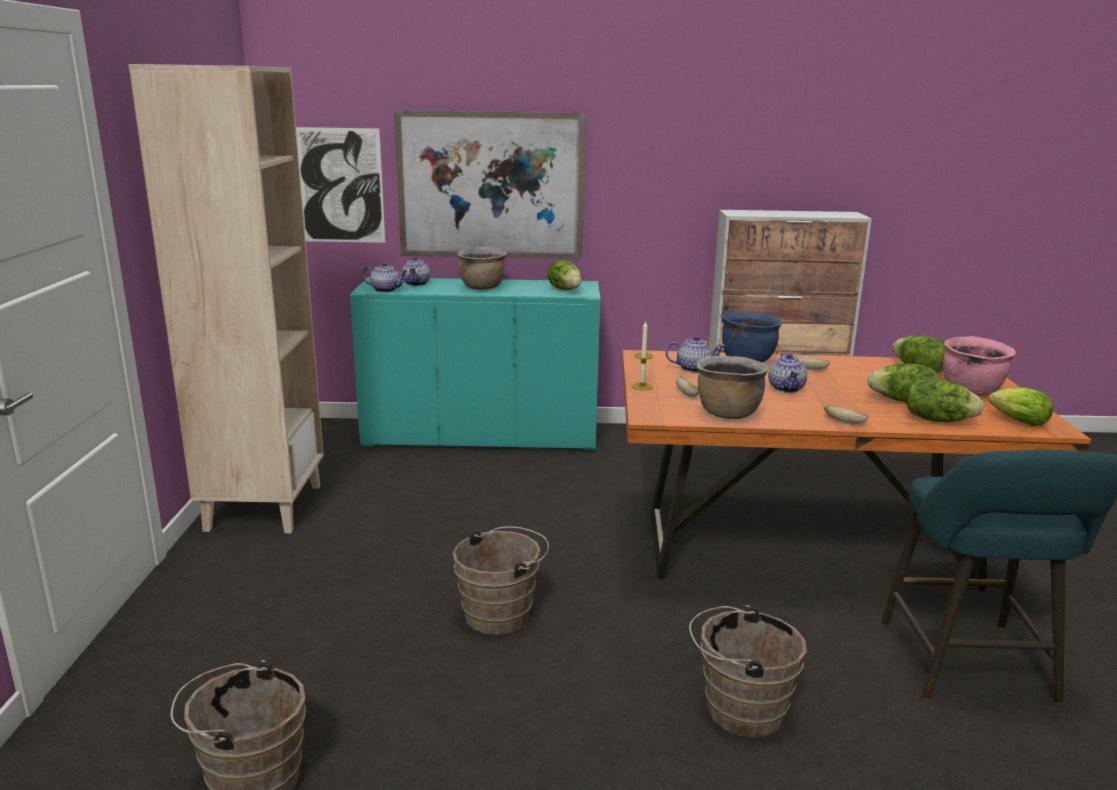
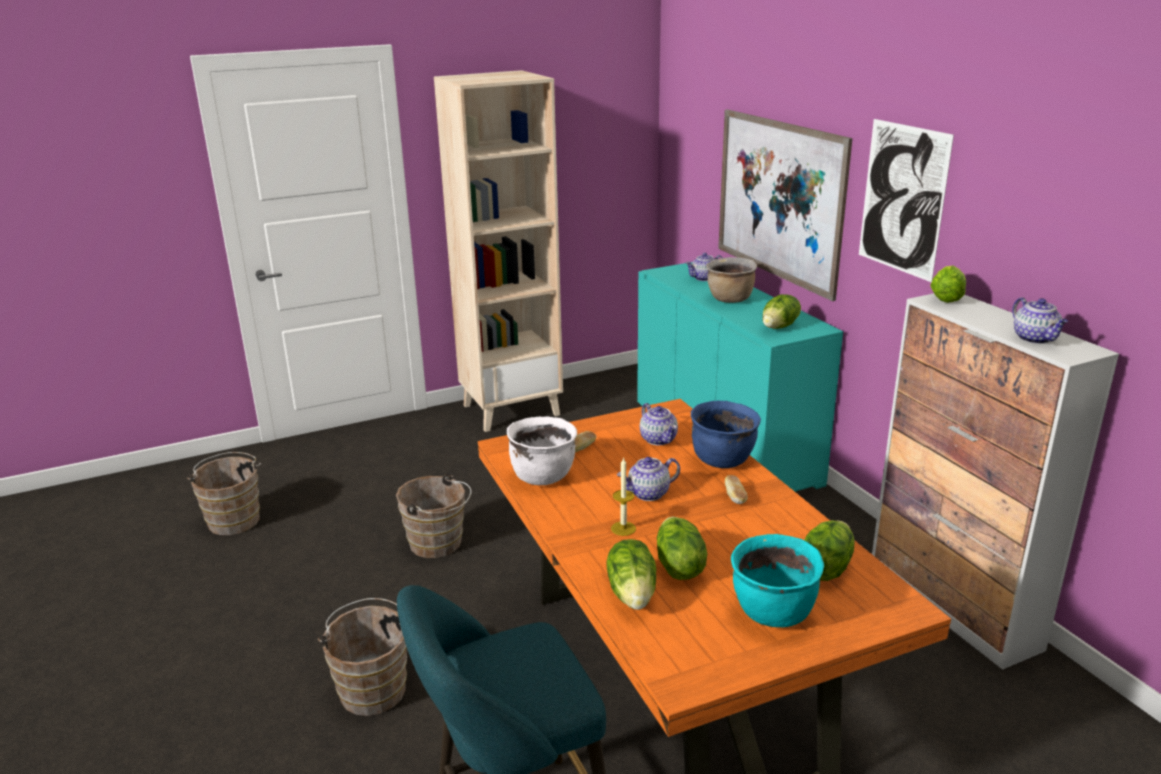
camera: 65 degrees right, 5 degrees up
picture [296,127,385,243] -> picture moved to [859,119,954,282]
teapot [362,262,407,292] -> teapot moved to [1012,297,1068,344]
candle [632,320,653,391] -> candle moved to [611,457,636,536]
brown cooking pot [697,356,769,419] -> white cooking pot [507,416,577,485]
bread [824,404,868,424] -> none
pink cooking pot [943,336,1016,396] -> turquoise cooking pot [731,534,824,627]
lettuce [989,388,1053,426] -> lettuce moved to [930,265,966,303]

